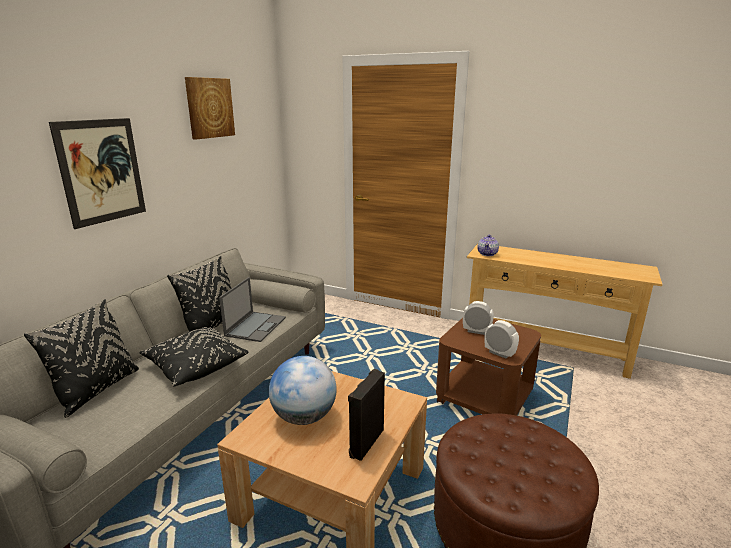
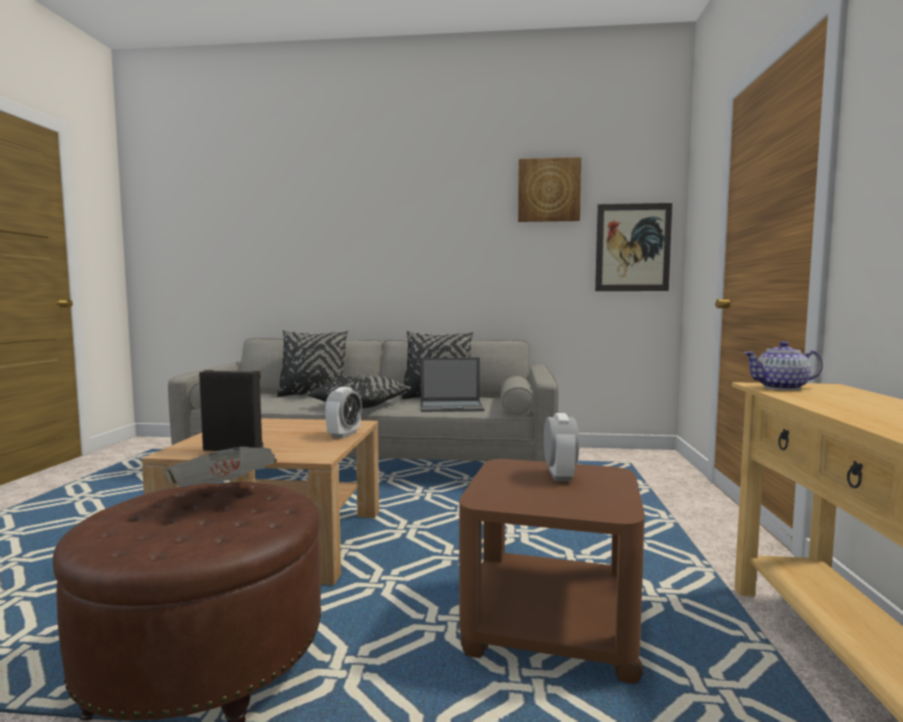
camera: 70 degrees right, 15 degrees down
picture [49,118,146,229] -> picture moved to [595,203,672,291]
globe [269,356,337,425] -> none
alarm clock [485,320,519,359] -> alarm clock moved to [325,387,362,438]
none -> newspaper [163,447,277,486]

